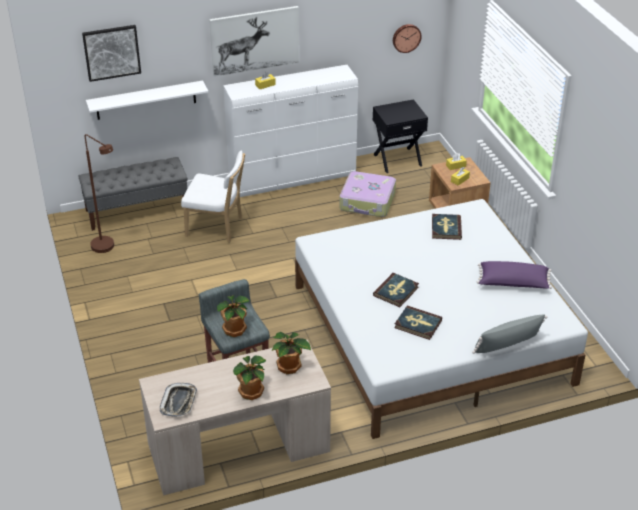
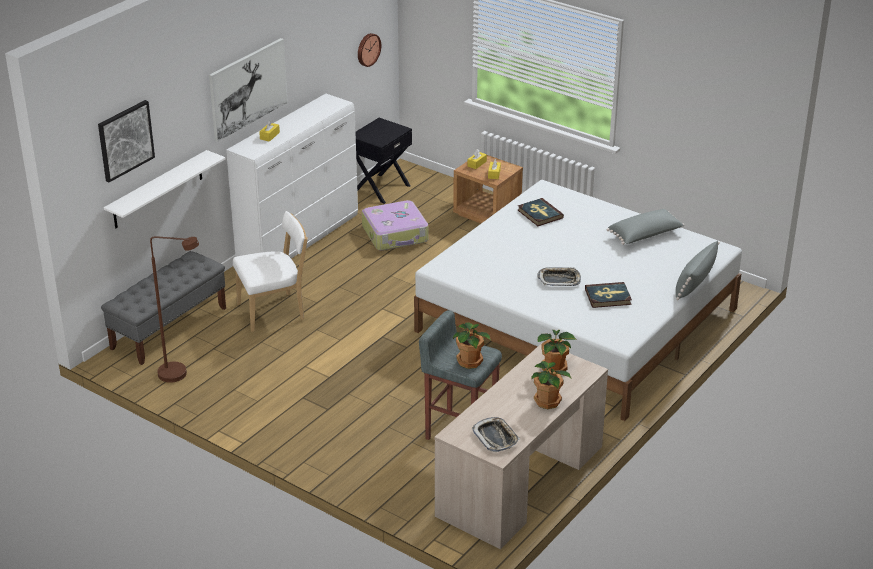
camera: 35 degrees left, 5 degrees down
book [373,273,419,307] -> tray [538,267,581,286]
purple pillow [477,261,552,289] -> grey pillow [607,209,685,245]

